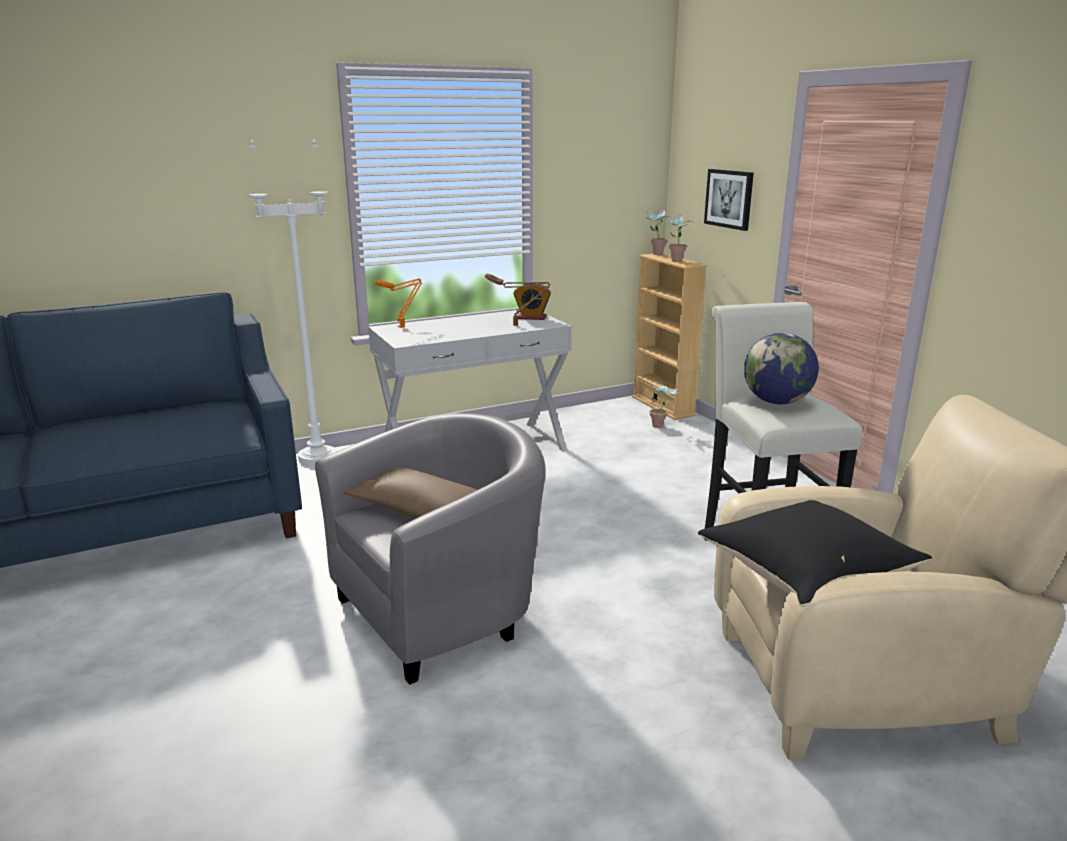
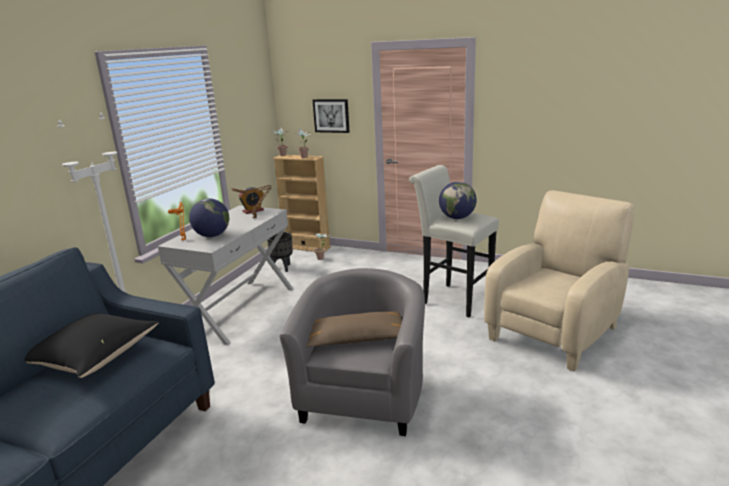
camera: 40 degrees left, 0 degrees up
black pillow [698,500,932,607] -> black pillow moved to [25,313,159,378]
none -> globe [189,198,229,237]
none -> black planter [267,232,293,272]

